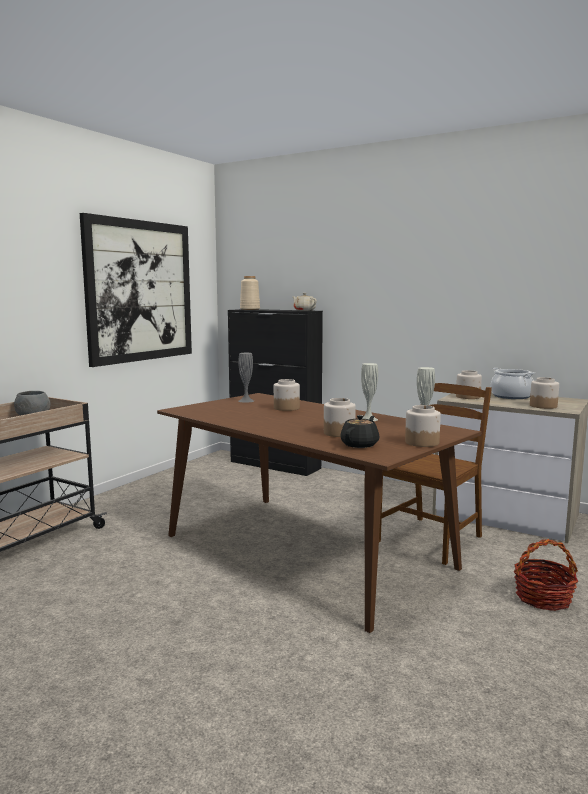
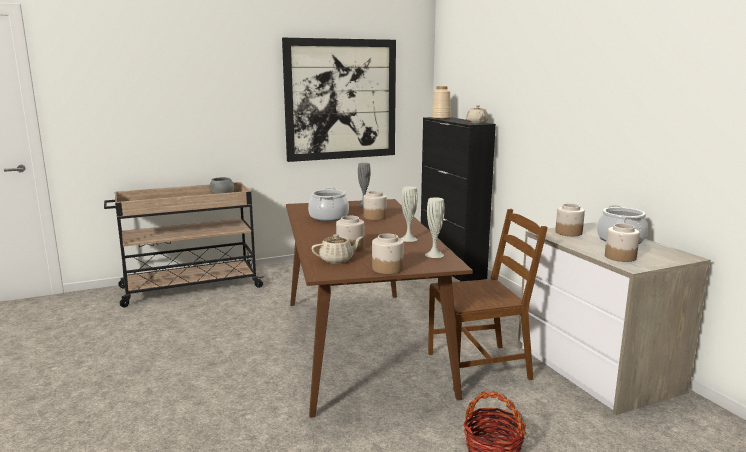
camera: 35 degrees right, 5 degrees up
black teapot [340,415,379,448] -> beige teapot [311,234,363,264]
none -> cooking pot [308,188,349,222]

